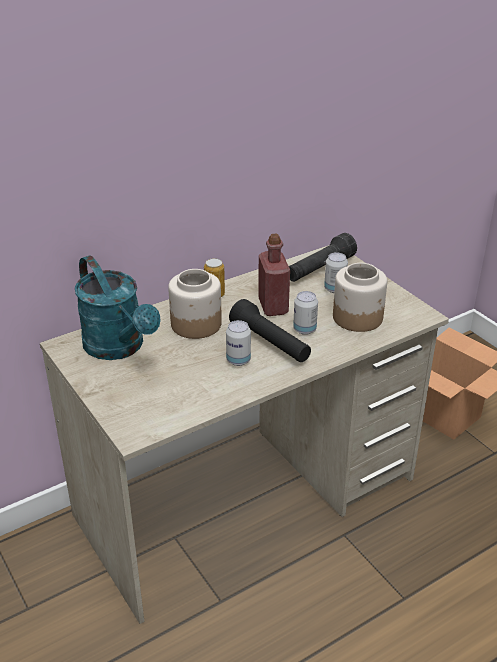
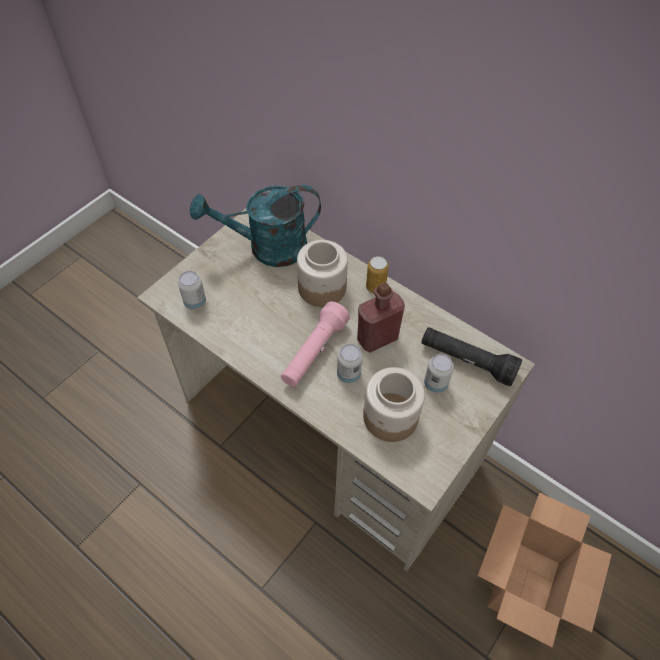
camera: 70 degrees right, 20 degrees up
turquoise watering can [75,255,160,360] -> turquoise watering can turned 45 degrees clockwise [190,185,321,267]
can [226,320,251,366] -> can moved to [178,271,206,310]
black flashlight [229,299,311,362] -> pink flashlight [281,302,350,387]

